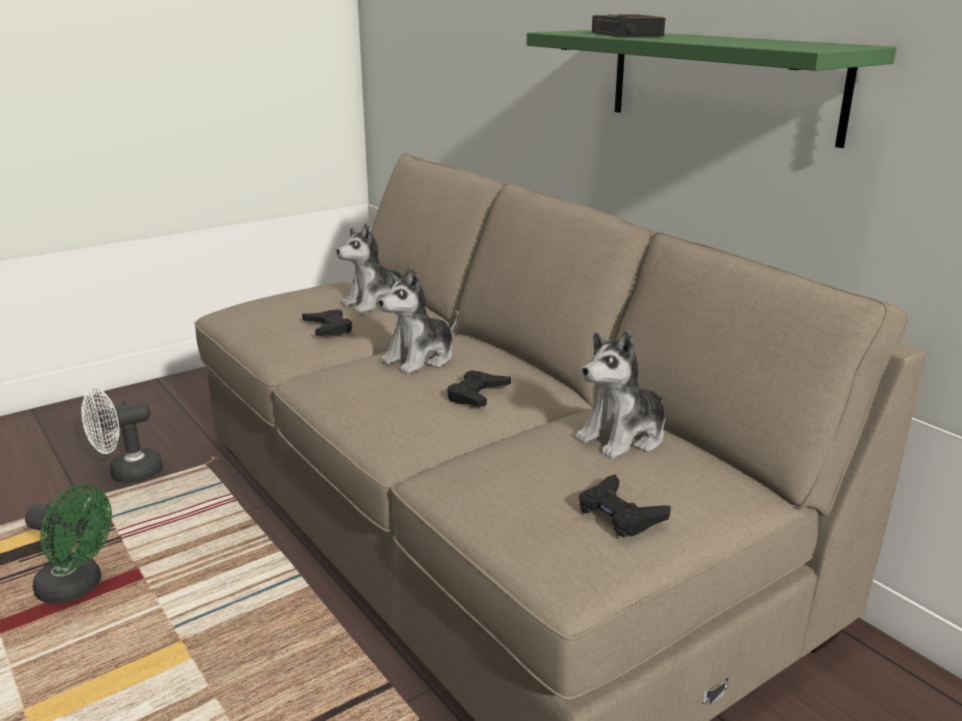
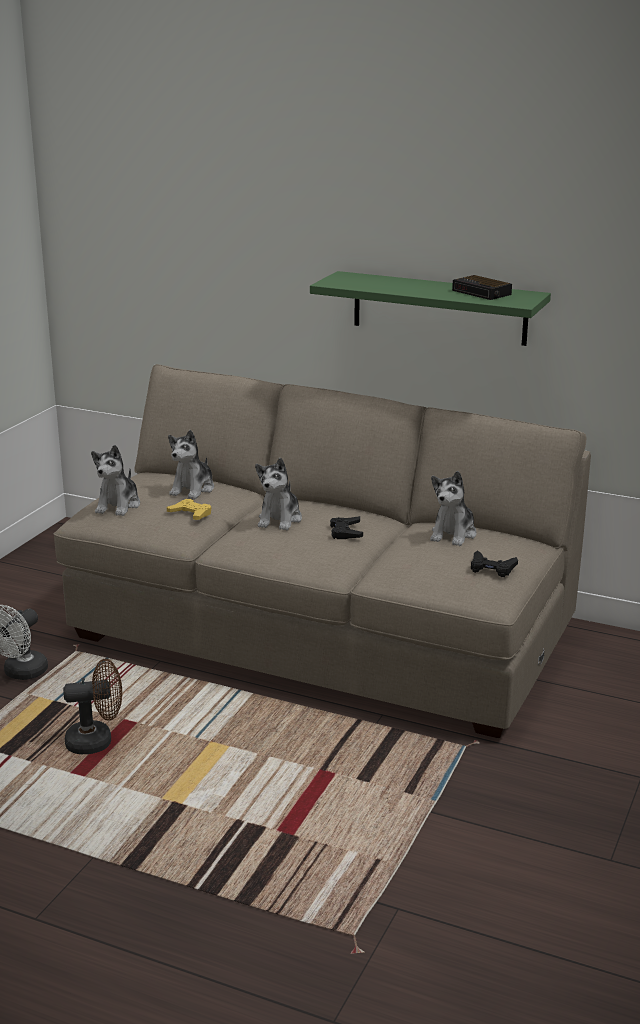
camera: 30 degrees left, 0 degrees up
green fan [25,485,112,604] -> brown fan [63,659,122,754]
black game controller [302,309,352,336] -> yellow game controller [167,499,211,520]
alarm clock [592,14,665,37] -> alarm clock moved to [452,275,512,300]
none -> plush toy [91,445,140,516]

